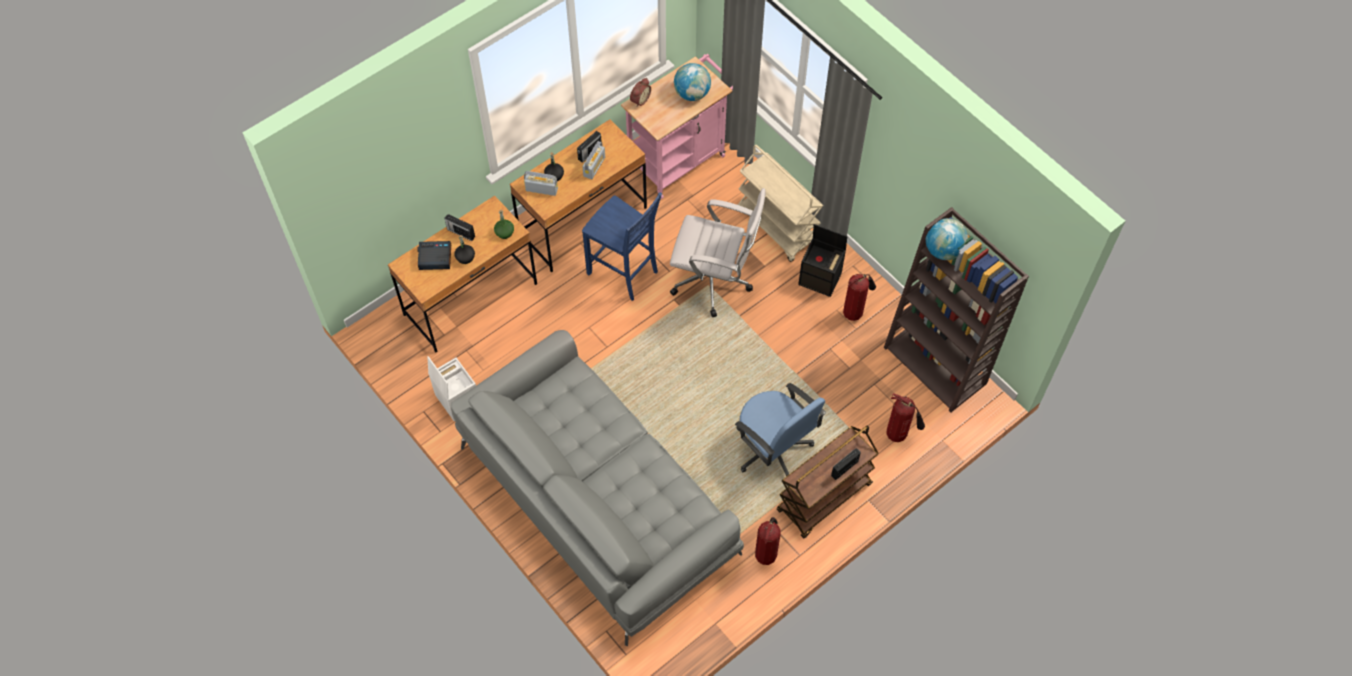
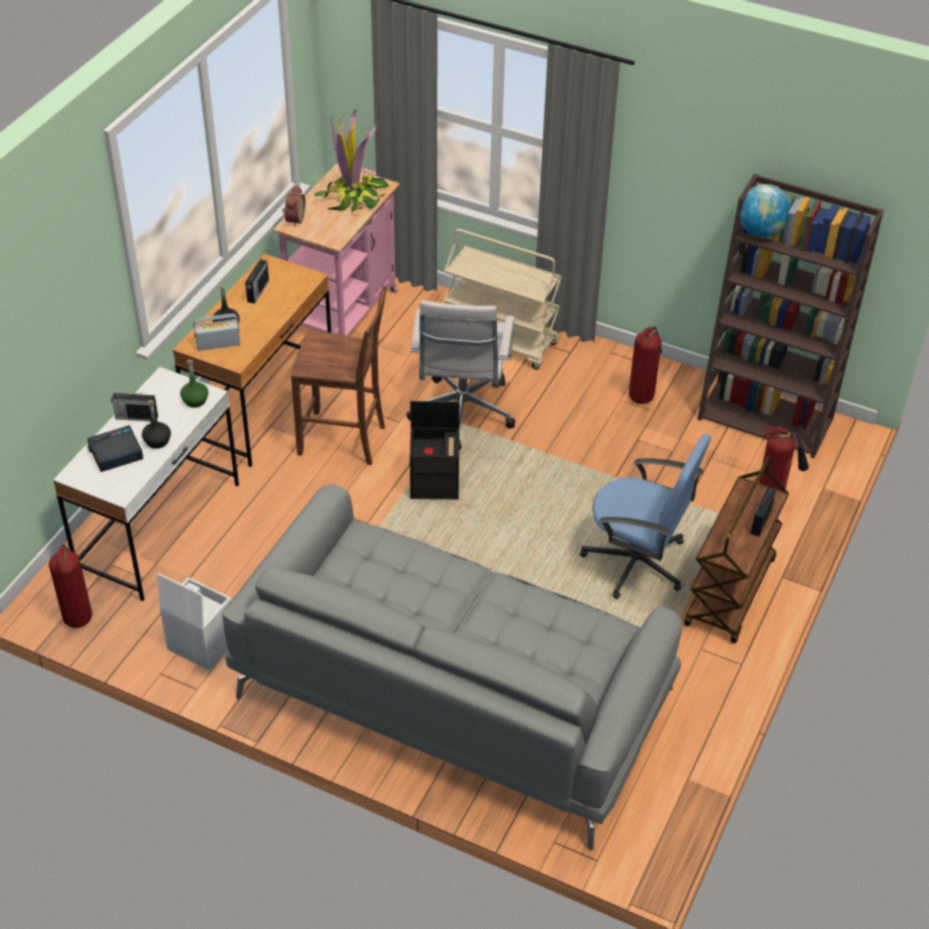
camera: 25 degrees left, 15 degrees down
brown desk [388,195,537,352] -> white desk [53,367,239,601]
radio [582,141,605,179] -> none
blue chair [582,192,662,301] -> brown chair [291,285,387,465]
white office chair [670,188,766,317] -> white office chair turned 105 degrees clockwise [406,300,515,449]
globe [674,63,711,101] -> potted plant [314,110,389,212]
fire extinguisher [755,517,780,565] -> fire extinguisher moved to [49,544,92,628]
black storage box [798,224,847,297] -> black storage box moved to [410,401,460,499]

